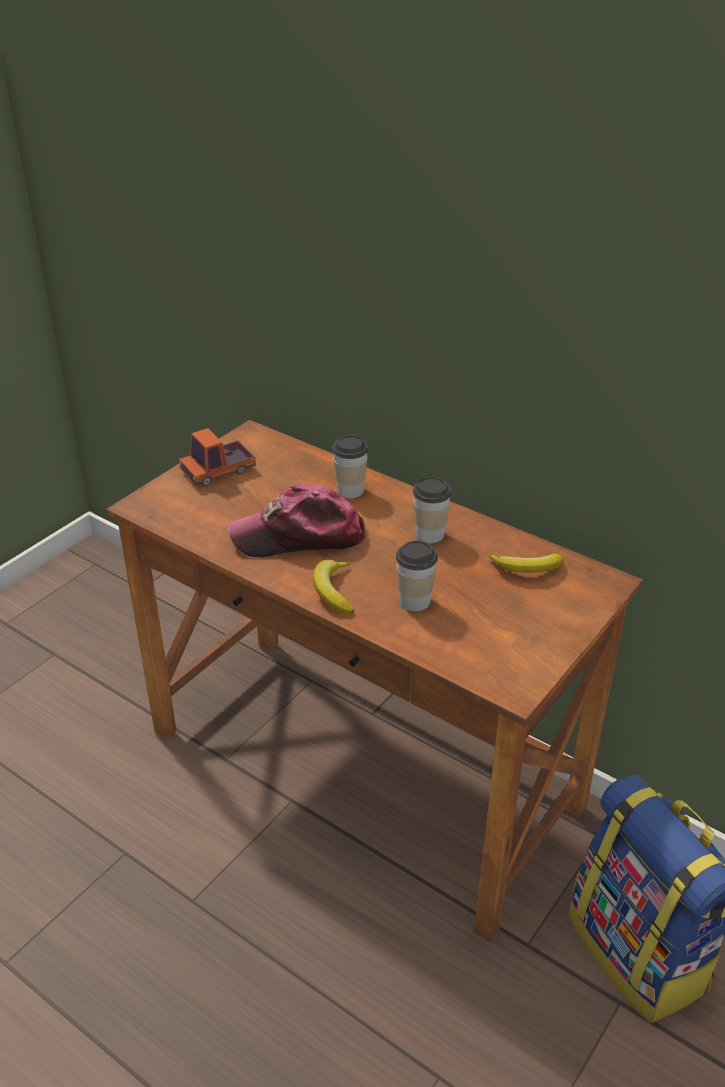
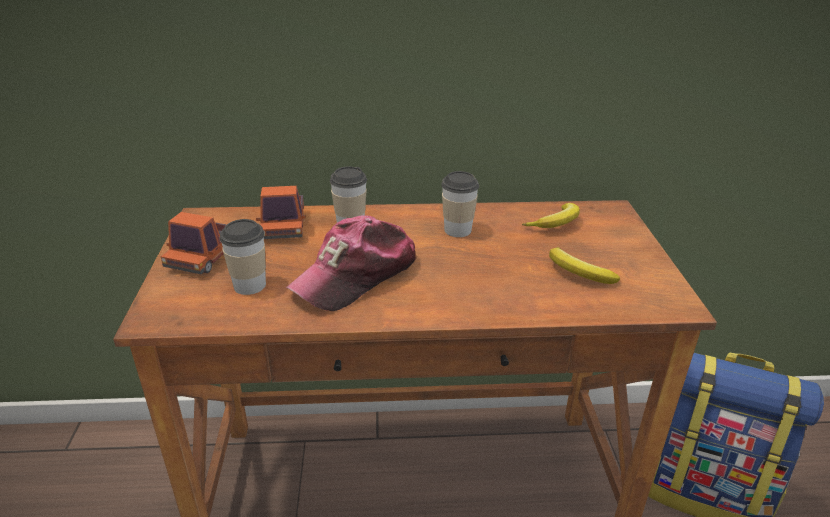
camera: 40 degrees left, 5 degrees down
banana [313,560,355,614] -> banana moved to [549,247,620,284]
cup [396,540,438,611] -> cup moved to [219,219,266,295]
none -> toy truck [256,186,306,239]

